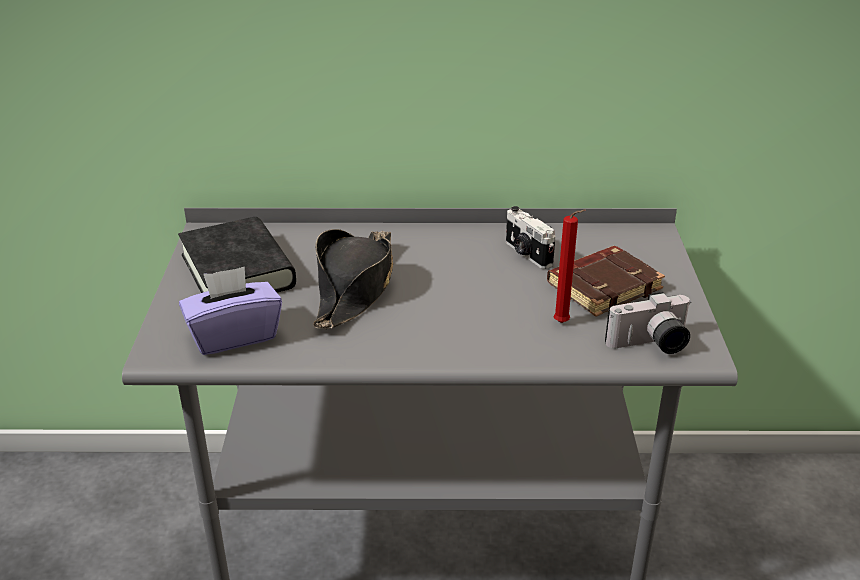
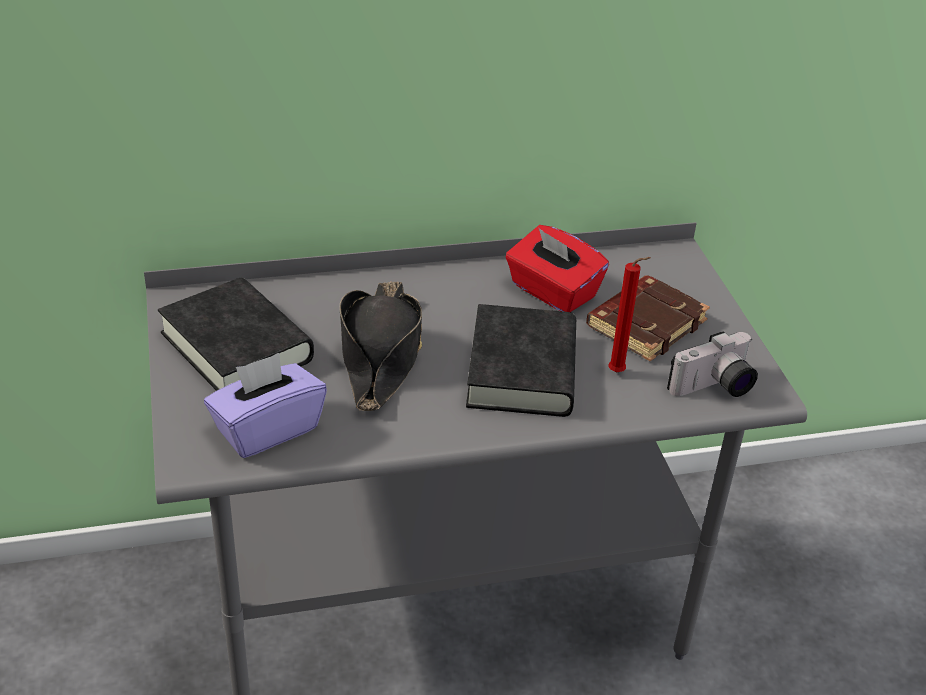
camera: 15 degrees left, 5 degrees up
camera [506,206,555,269] -> red tissue box [505,225,609,312]
none -> black book [466,304,576,417]

